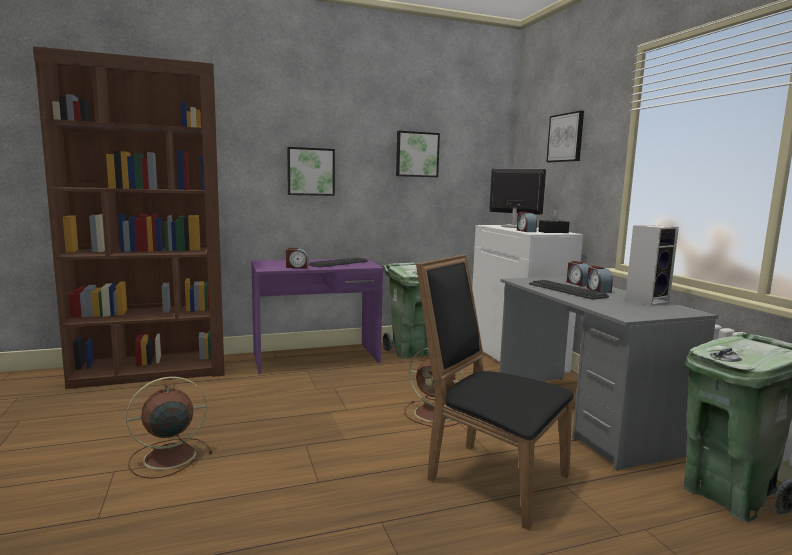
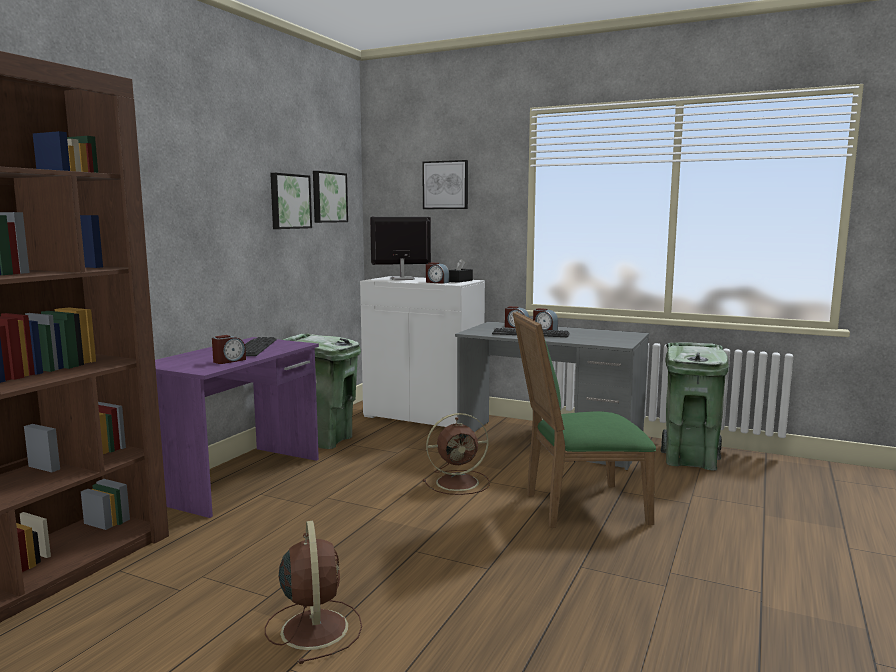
camera: 45 degrees left, 0 degrees up
brown fan [126,376,213,479] -> brown fan turned 150 degrees clockwise [265,521,362,664]
picture [287,147,335,196] -> picture moved to [313,171,348,223]
black chair [416,254,574,530] -> green chair [513,311,656,528]
speaker [625,225,679,306] -> none

